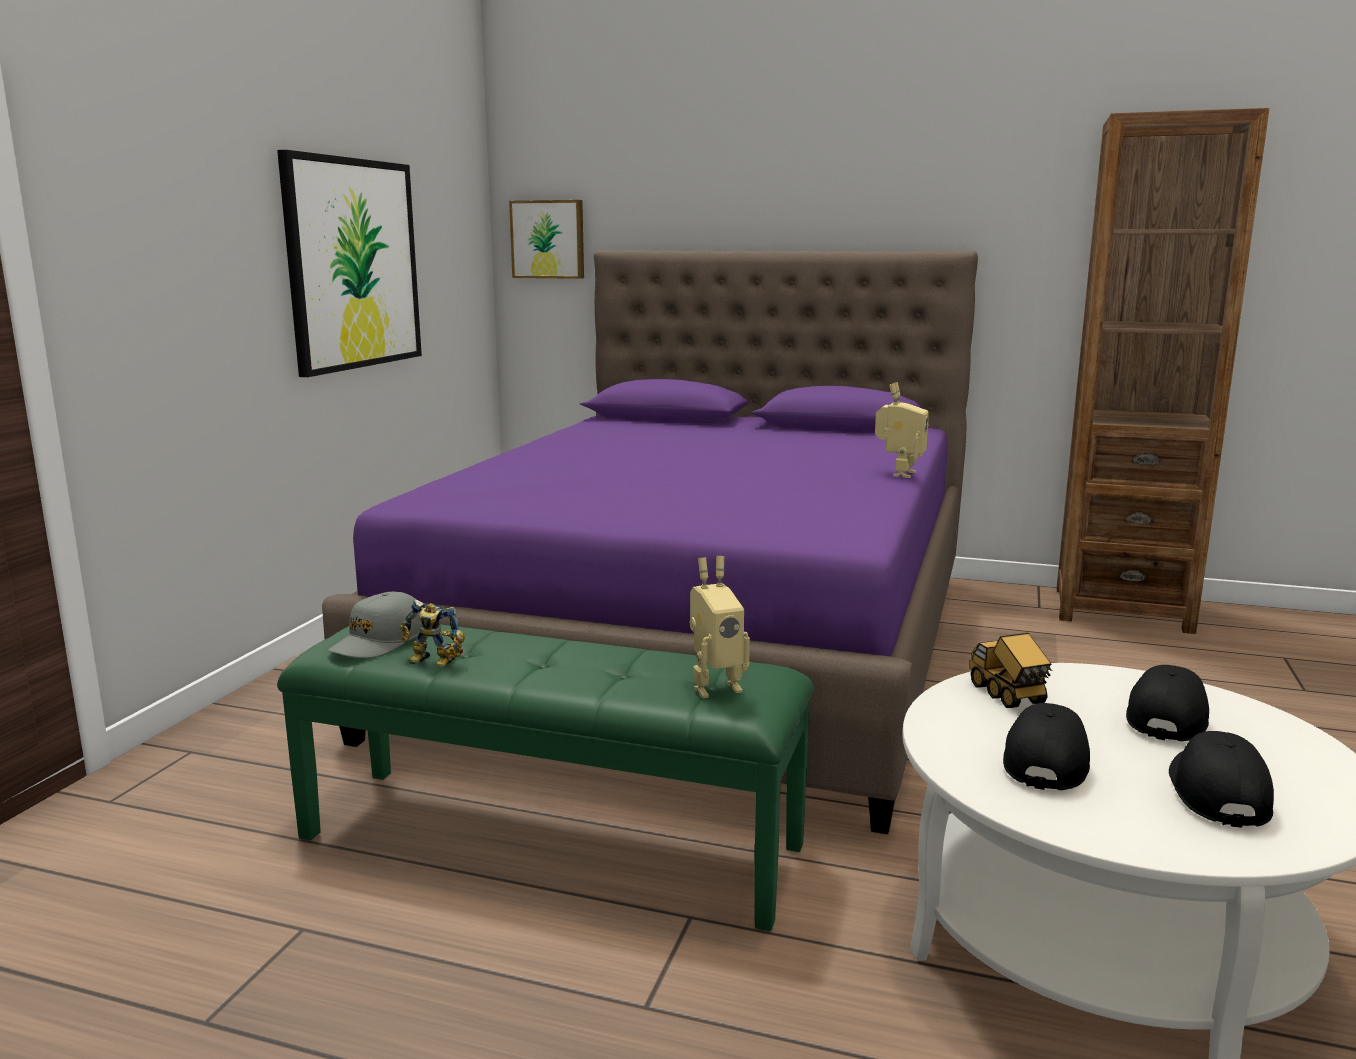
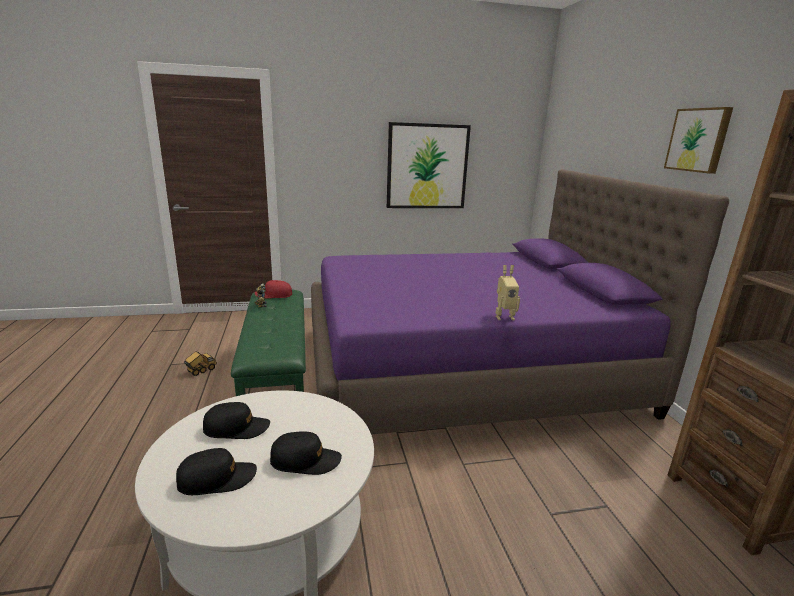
camera: 60 degrees right, 5 degrees up
grey cap [328,592,422,658] -> red cap [255,280,292,299]
picture [509,200,584,279] -> picture moved to [664,107,733,174]
toy robot [690,556,750,698] -> none
toy truck [969,633,1052,708] -> toy truck moved to [184,351,217,376]

